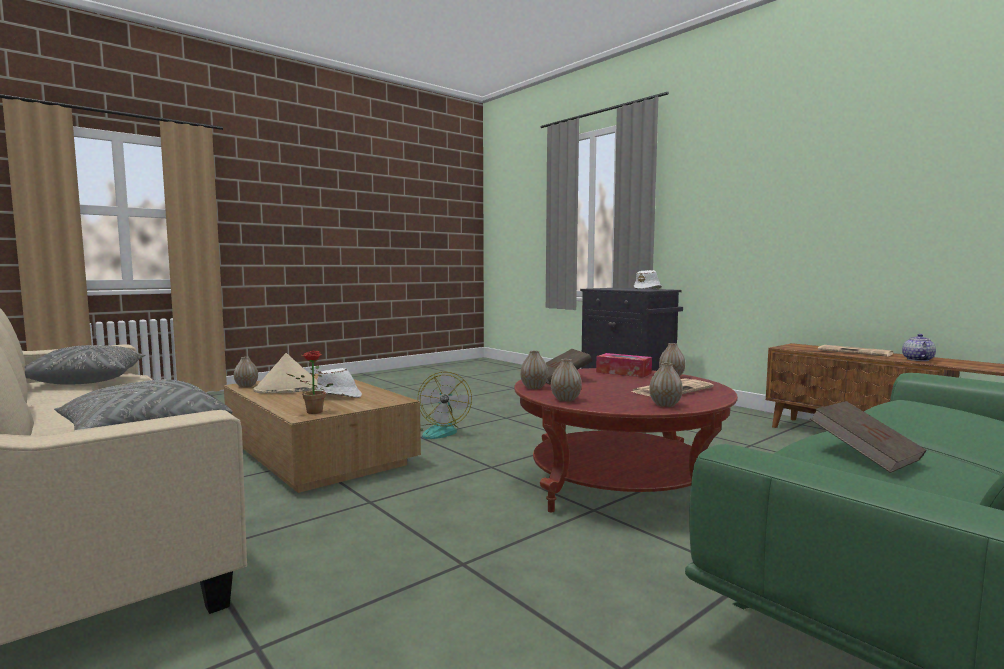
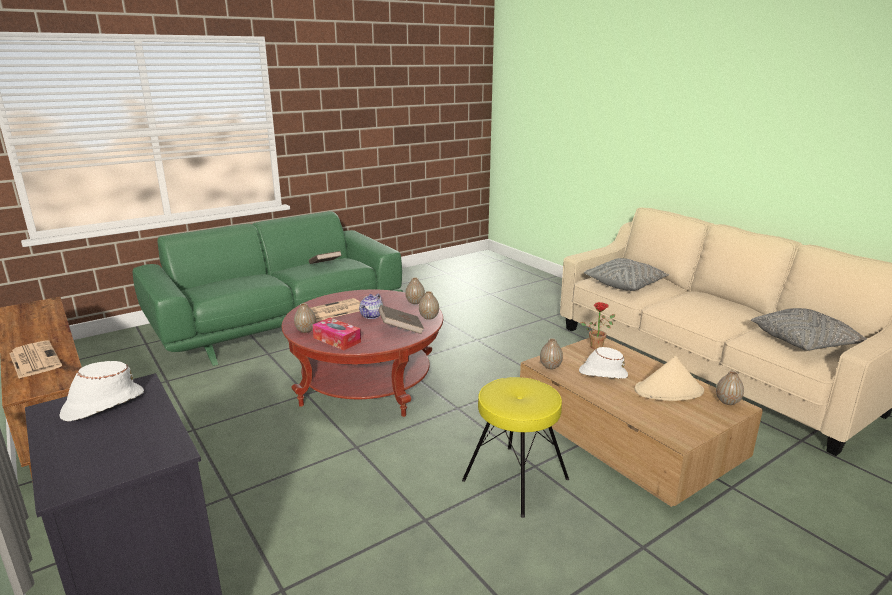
camera: 175 degrees left, 15 degrees up
fan [418,372,472,439] -> yellow stool [462,377,569,518]
vase [649,363,683,407] -> vase moved to [540,338,563,369]
teapot [902,334,936,361] -> teapot moved to [359,294,383,319]

